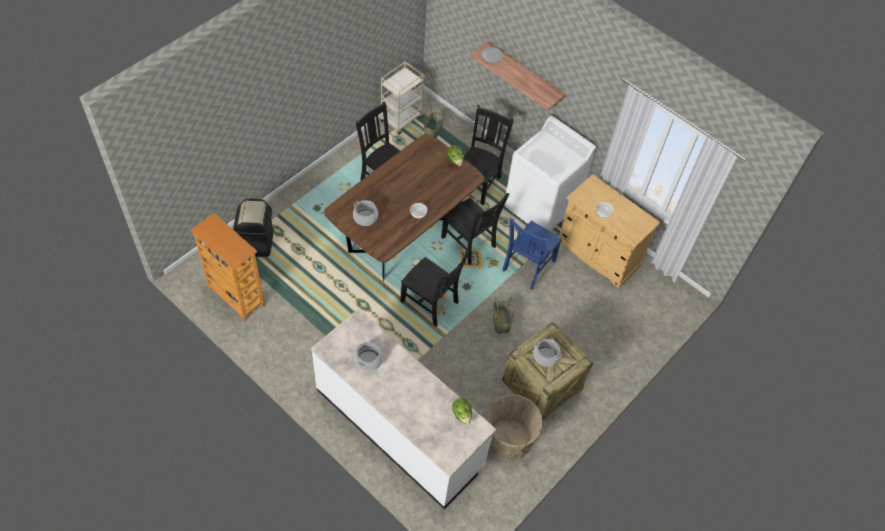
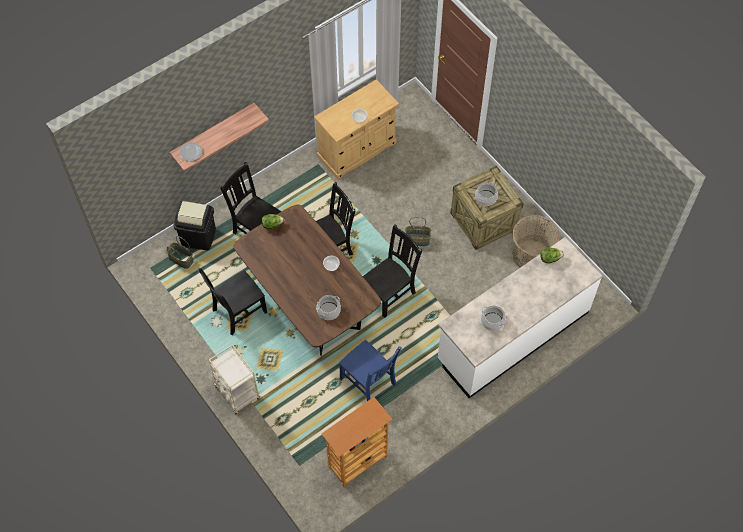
camera: 75 degrees left, 5 degrees up
black trash can [233,199,273,257] -> black trash can moved to [174,201,216,250]
beige cart [380,62,425,135] -> beige cart moved to [209,344,260,414]
blue chair [502,218,562,289] -> blue chair moved to [339,340,402,401]
white washing machine [505,116,596,231] -> none

